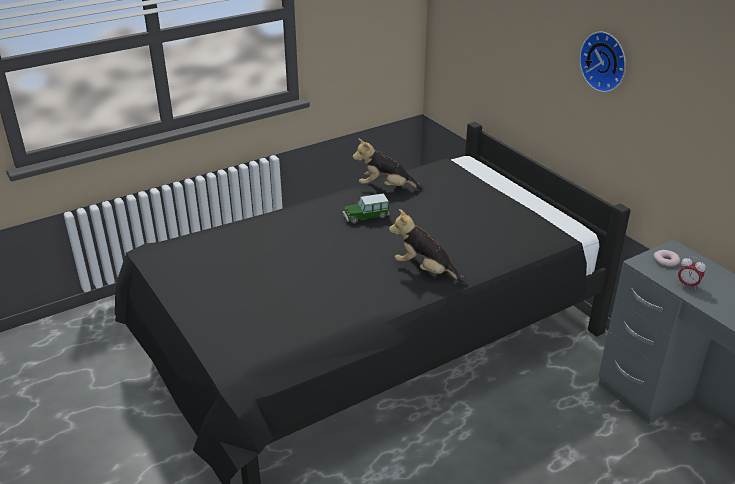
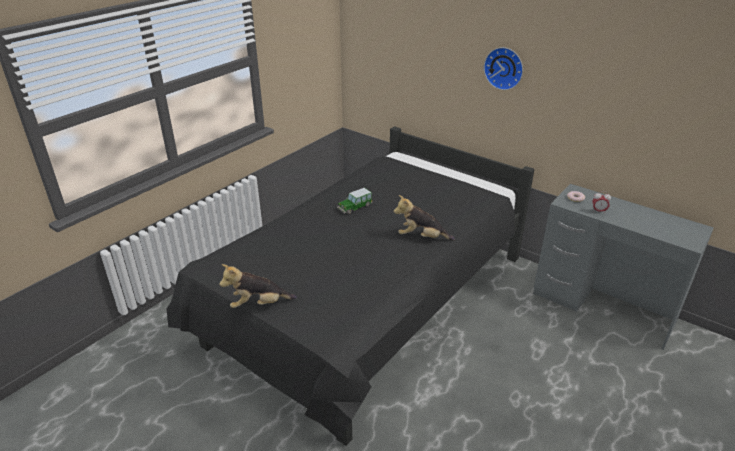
camera: 20 degrees left, 0 degrees up
plush toy [353,138,423,190] -> plush toy moved to [219,264,297,308]

